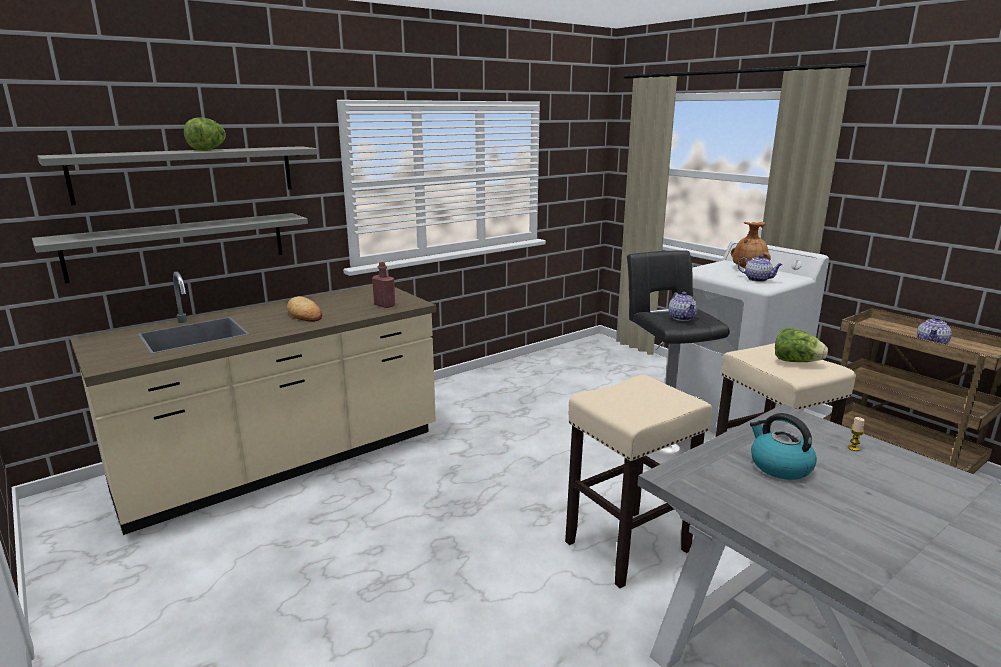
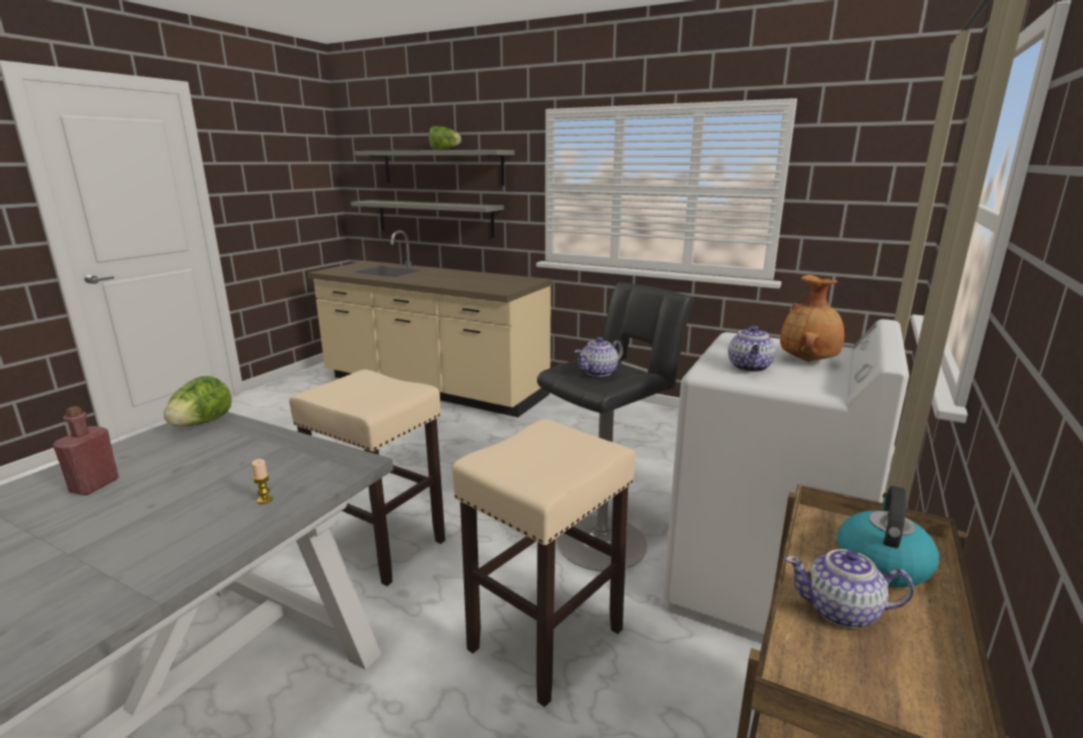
camera: 65 degrees right, 0 degrees up
bread [287,296,322,322] -> none
red bottle [372,262,395,308] -> red bottle moved to [53,406,119,495]
kettle [750,413,817,480] -> kettle moved to [837,486,939,587]
lettuce [775,328,828,362] -> lettuce moved to [164,376,232,426]

